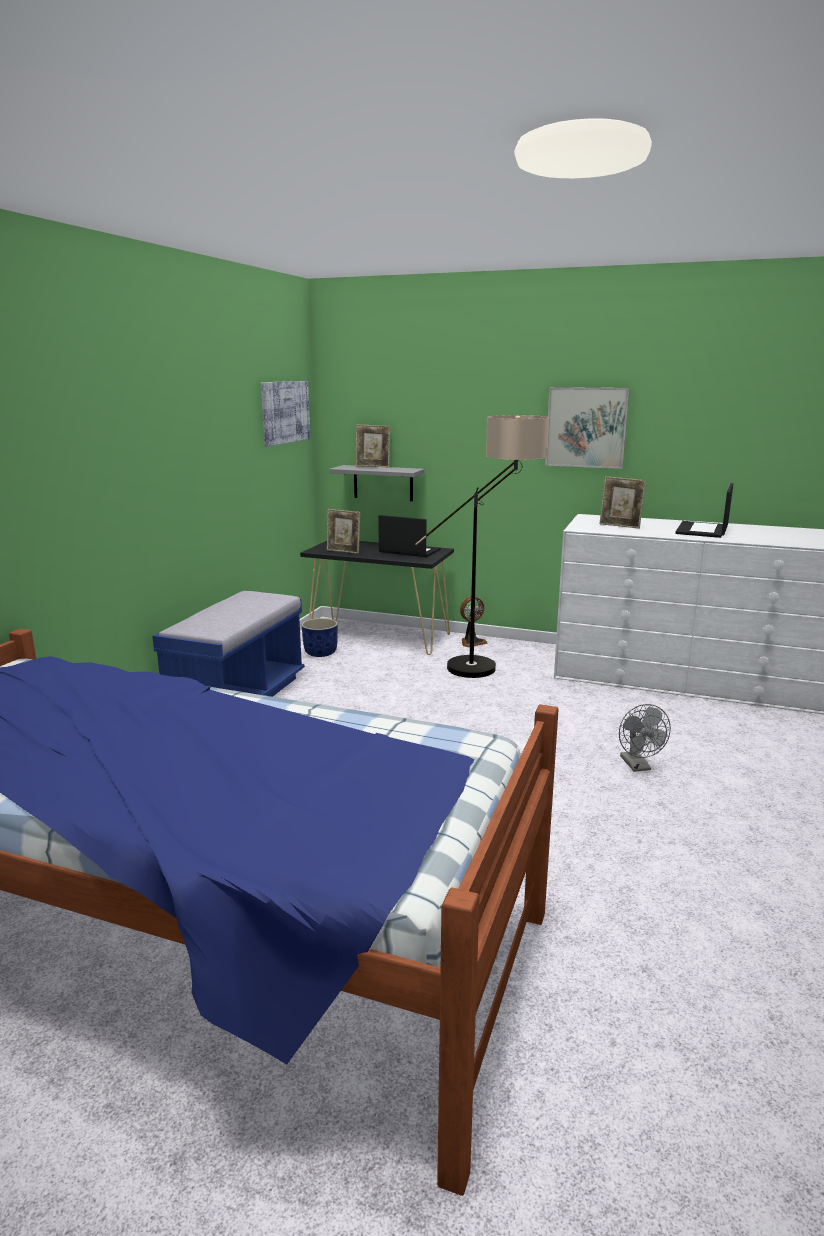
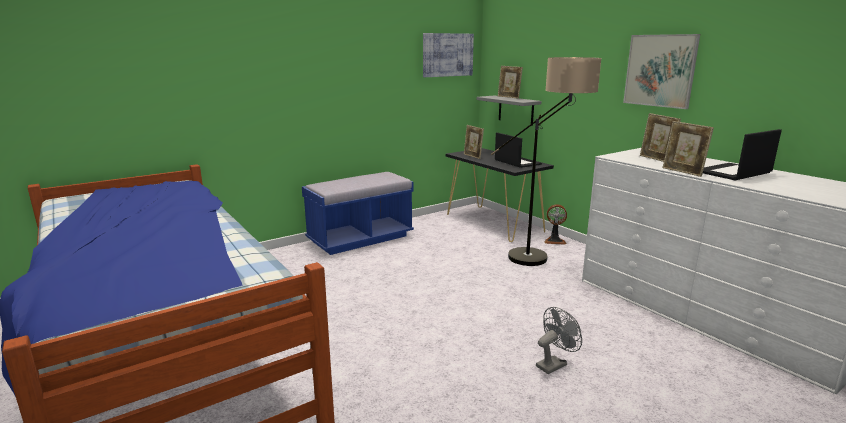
camera: 35 degrees right, 0 degrees up
blue planter [302,618,338,657] -> none
grey fan [619,704,671,772] -> grey fan turned 150 degrees counterclockwise [536,307,582,374]
none -> picture frame [662,121,714,177]

